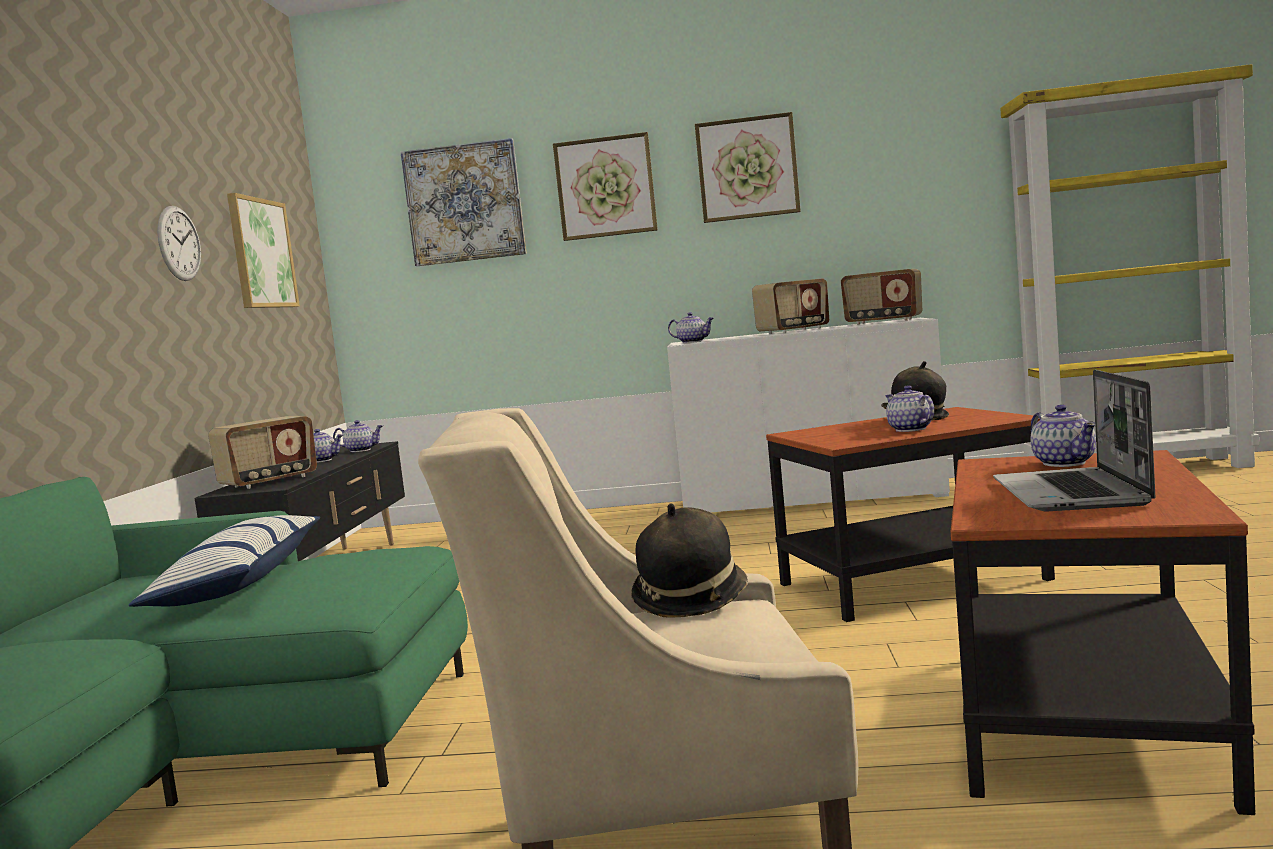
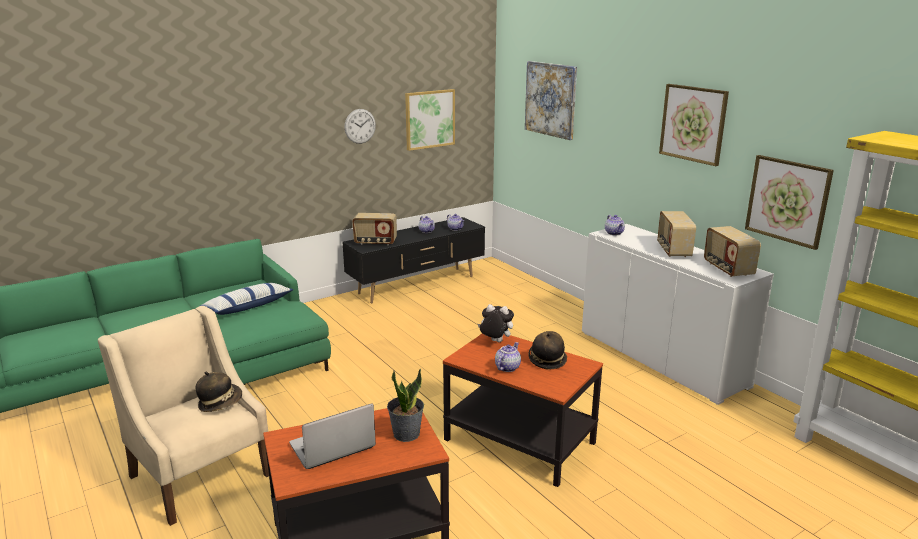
camera: 50 degrees right, 15 degrees up
picture [553,132,658,241] -> picture moved to [745,155,834,250]
radio [752,279,829,334] -> radio turned 75 degrees clockwise [657,211,696,257]
teapot [1030,405,1096,467] -> potted plant [387,369,424,442]
none -> plush toy [478,304,514,342]

